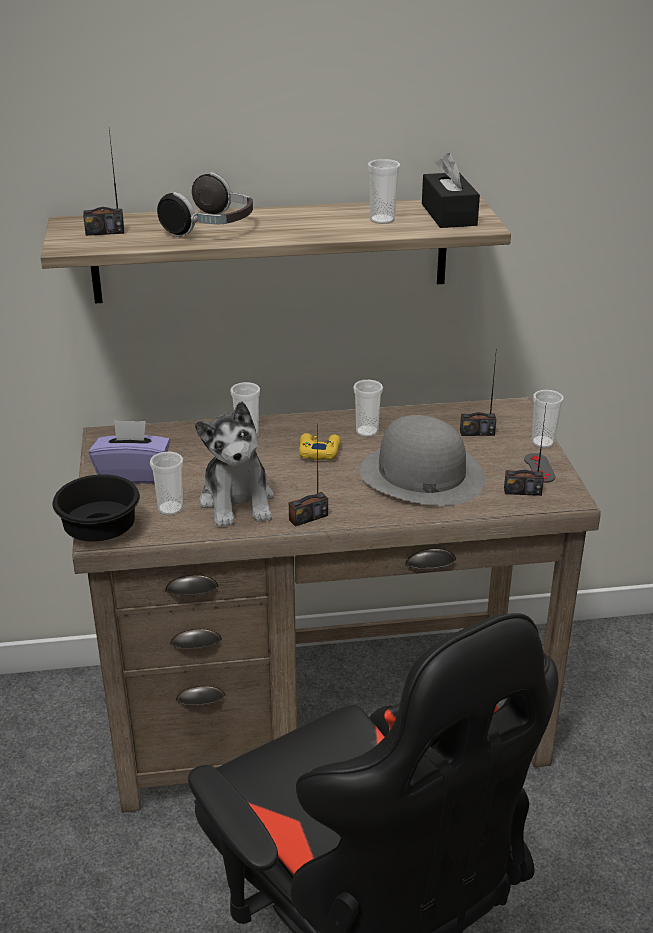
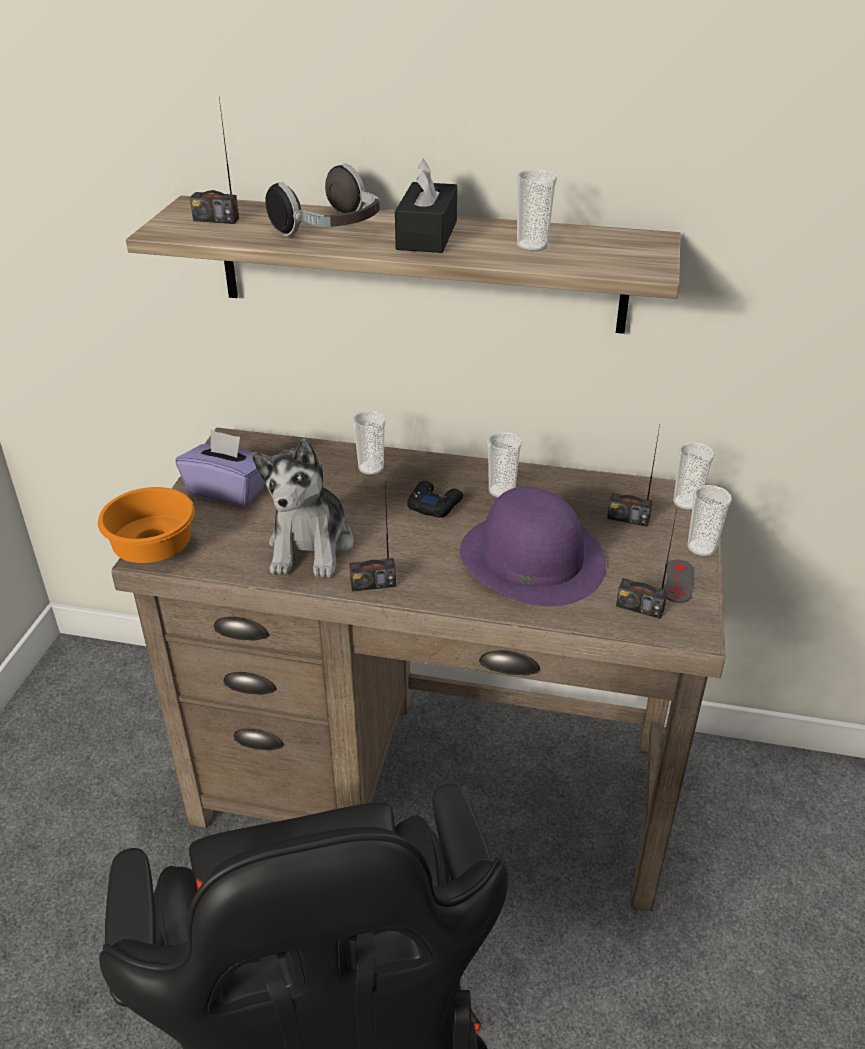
camera: 20 degrees right, 5 degrees up
black bowl [52,474,140,542] -> orange bowl [98,487,195,563]
cup [150,452,183,515] -> cup moved to [673,442,714,510]
yellow game controller [299,433,341,460] -> black game controller [407,481,463,518]
grey hat [359,415,485,506] -> purple hat [460,487,606,606]
black tissue box [422,153,480,228] -> black tissue box moved to [395,158,457,253]

